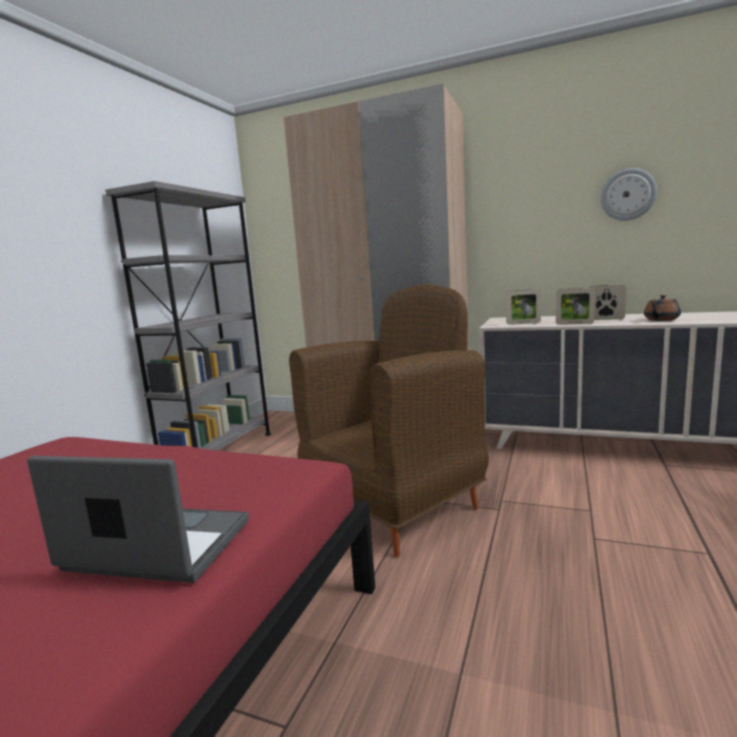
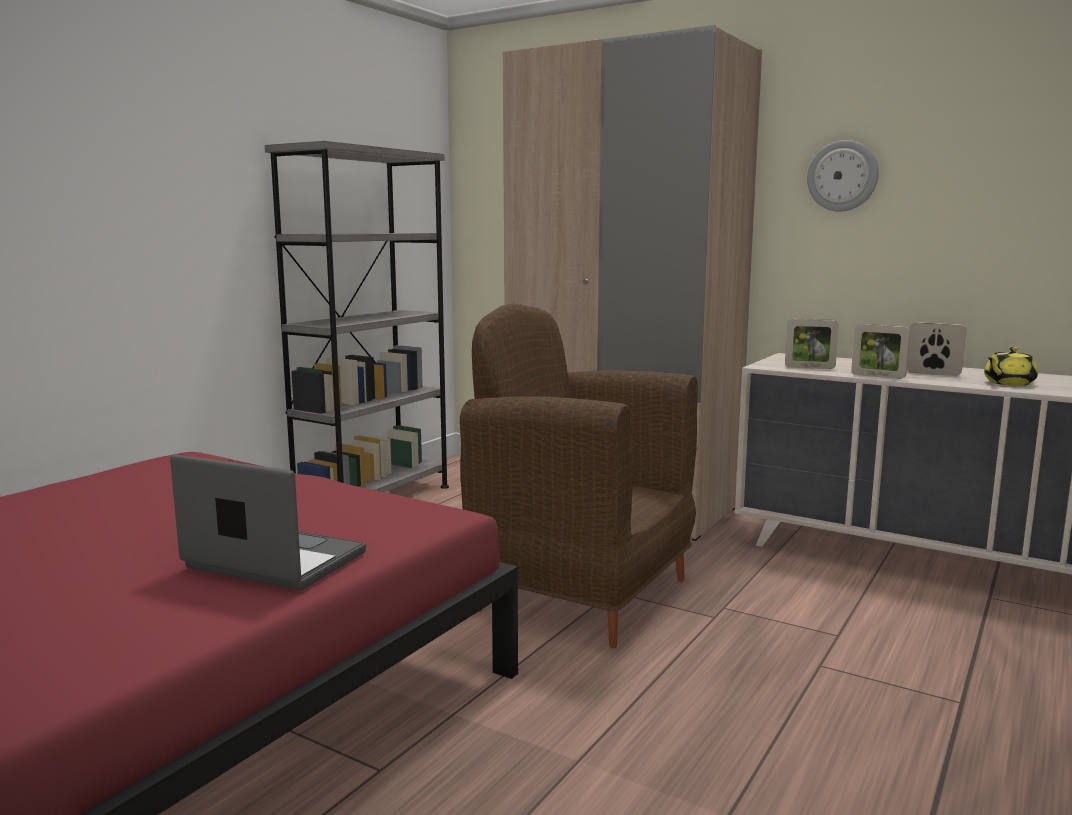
camera: 10 degrees right, 0 degrees up
brown armchair [289,284,489,557] -> brown armchair turned 120 degrees counterclockwise [460,303,698,648]
wall clock [601,168,657,221] -> wall clock moved to [807,140,879,212]
brown teapot [644,295,681,321] -> yellow teapot [984,347,1038,386]

